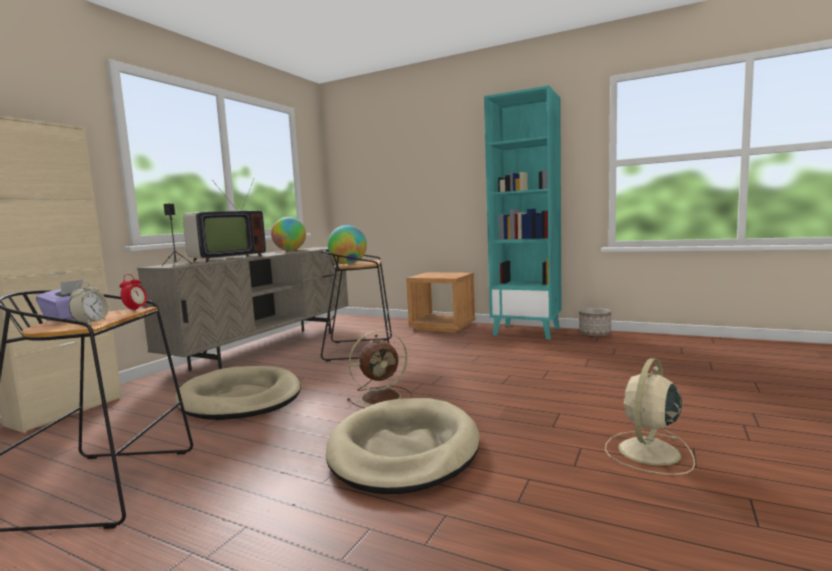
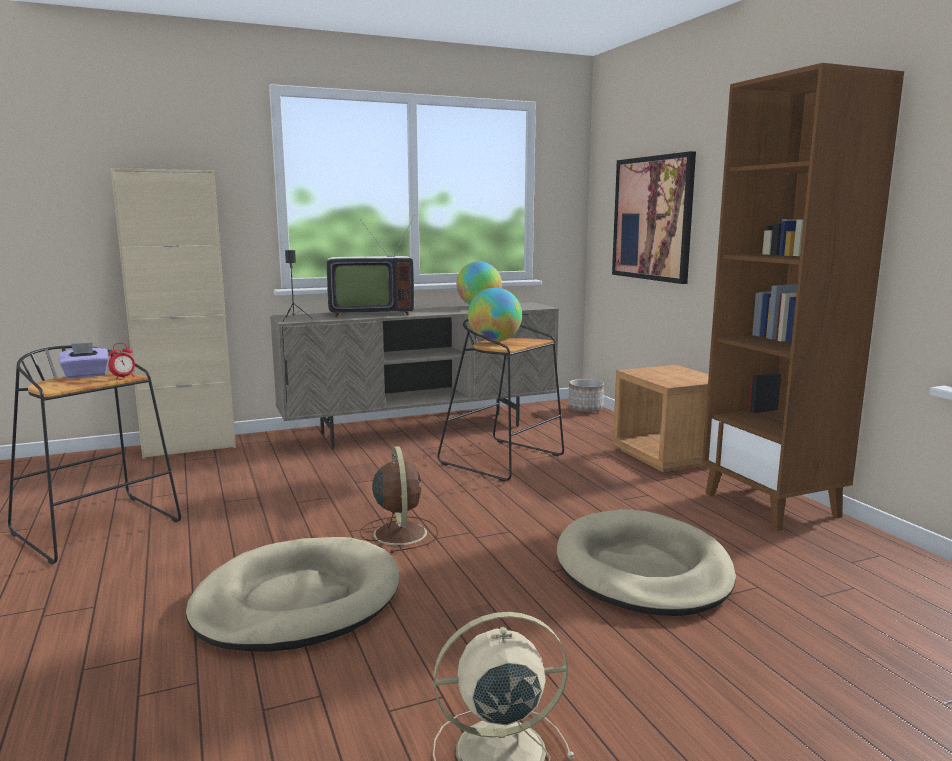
camera: 40 degrees right, 5 degrees up
alarm clock [69,282,108,324] -> none
beige dog bed [175,366,301,420] -> beige dog bed moved to [557,509,736,616]
brown fan [347,330,412,408] -> brown fan turned 120 degrees counterclockwise [360,446,438,553]
turquoise bookcase [484,85,561,339] -> brown bookcase [702,63,904,531]
planter [579,308,611,337] -> planter moved to [568,379,604,413]
none -> picture [612,151,696,284]

